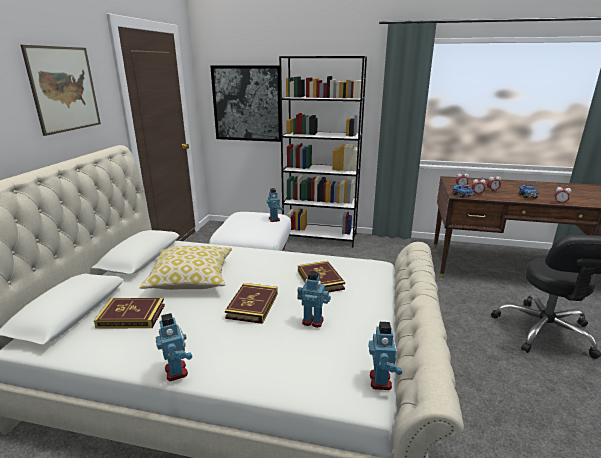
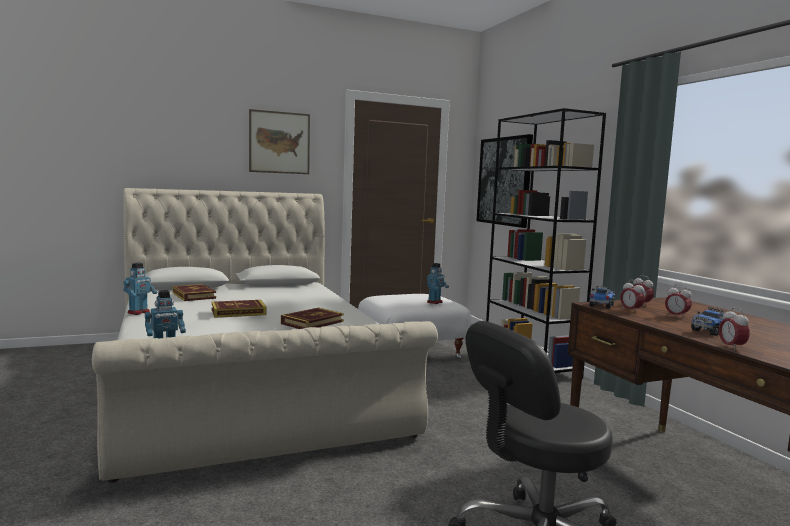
camera: 55 degrees right, 15 degrees down
pillow [140,246,232,290] -> none
toy robot [297,271,331,328] -> none

